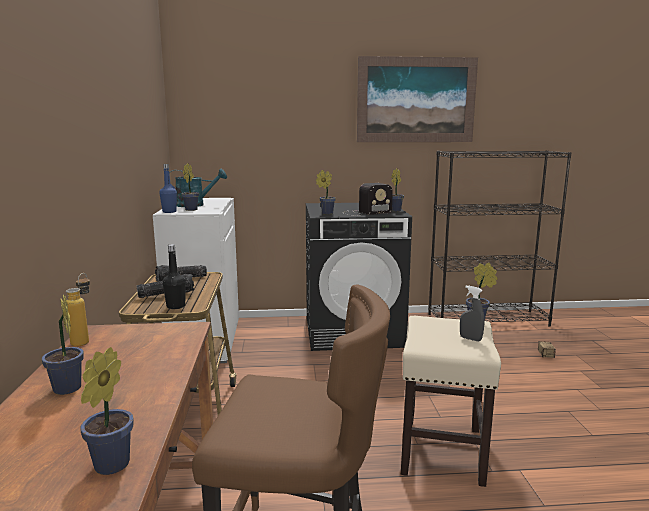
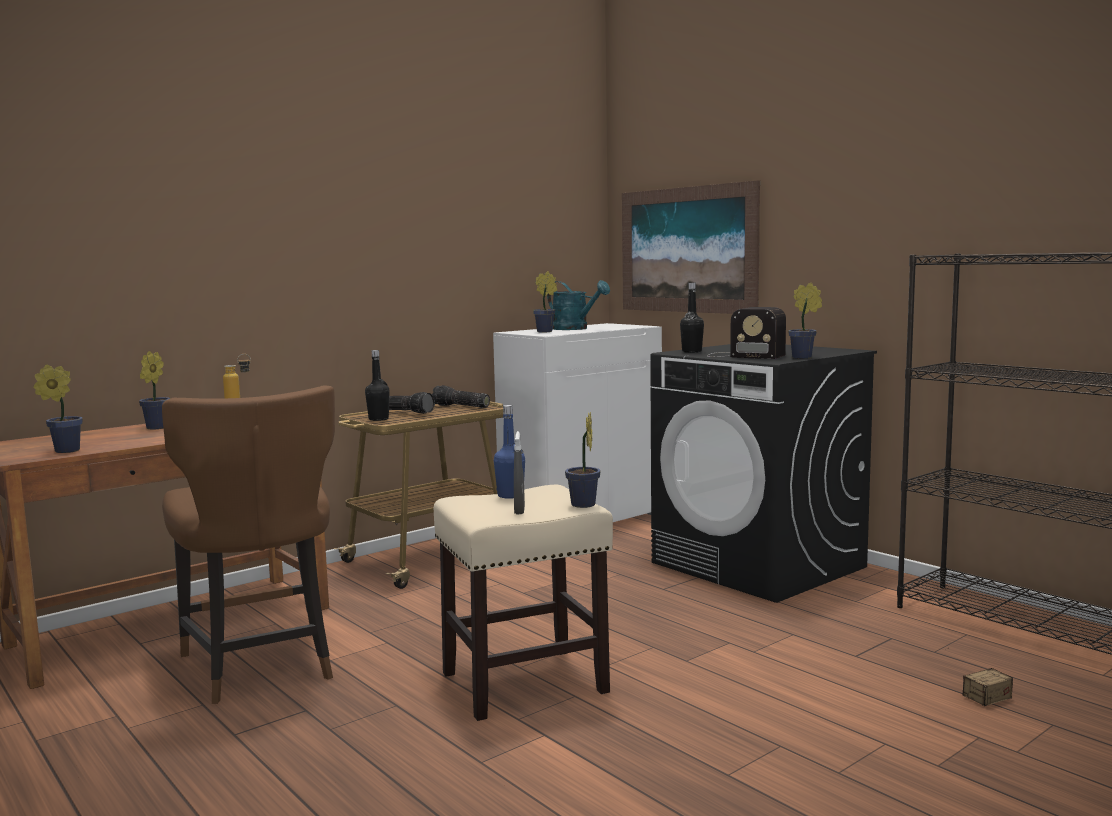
camera: 55 degrees right, 5 degrees down
blue bottle [159,164,177,213] -> blue bottle moved to [494,405,525,499]
potted plant [316,170,336,215] -> black bottle [680,283,704,353]
picture [357,56,478,142] -> picture moved to [622,180,760,314]

